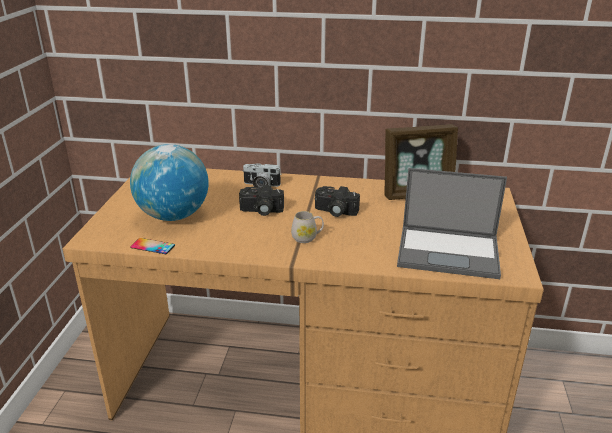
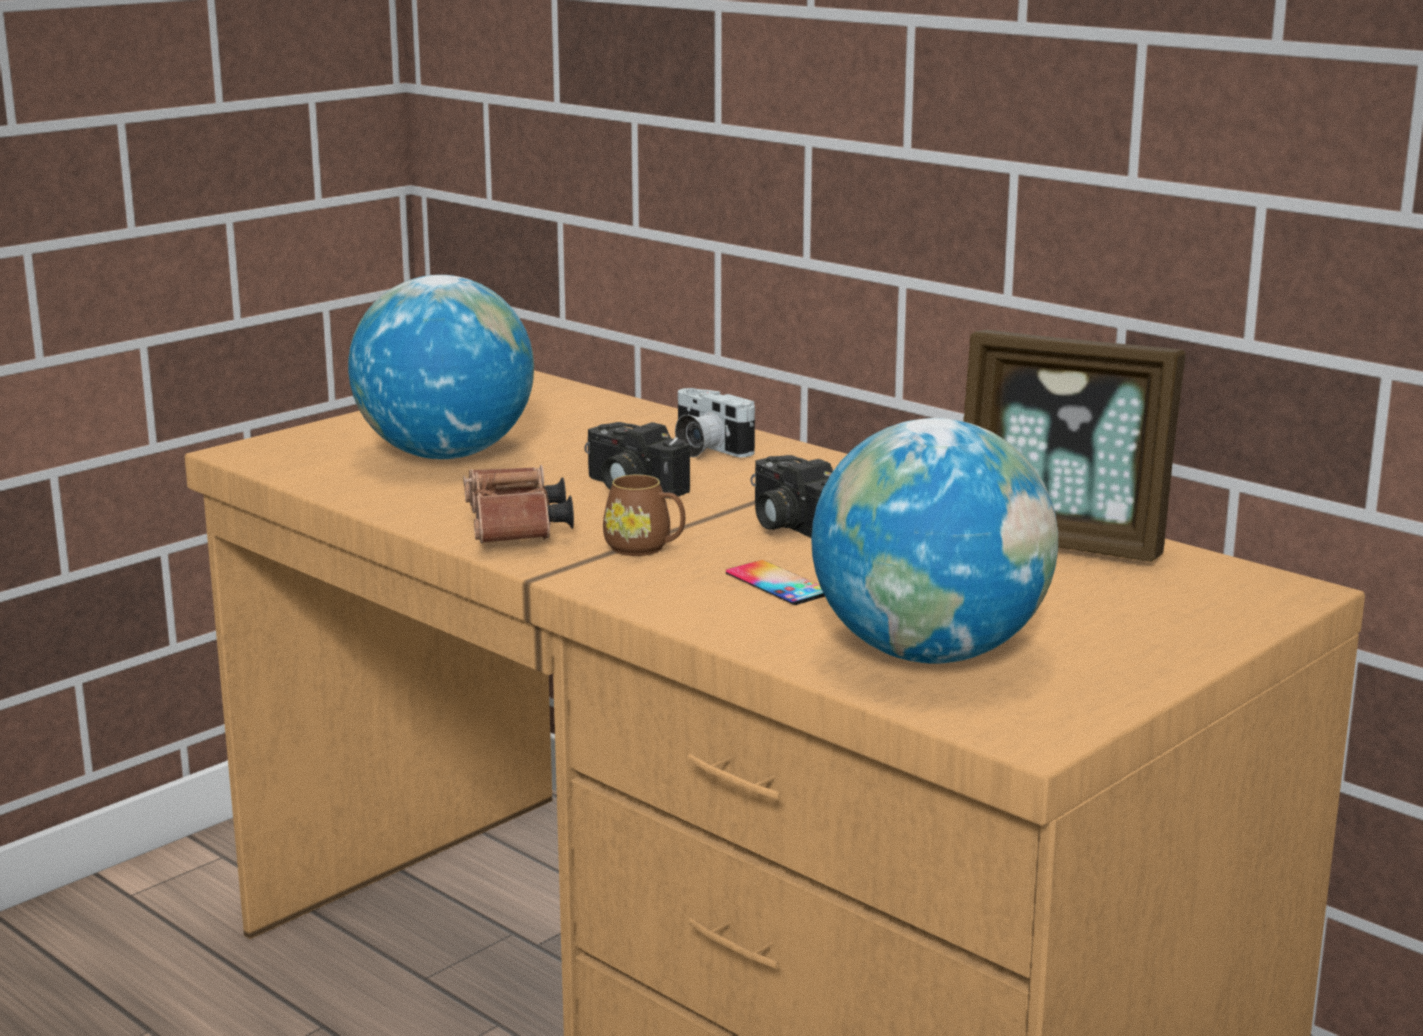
camera: 35 degrees right, 10 degrees down
phone [130,238,175,254] -> phone moved to [726,560,825,605]
white mug [291,211,324,243] -> brown mug [603,475,685,556]
laptop [397,168,507,279] -> globe [811,418,1058,664]
none -> brown binoculars [463,465,574,543]

